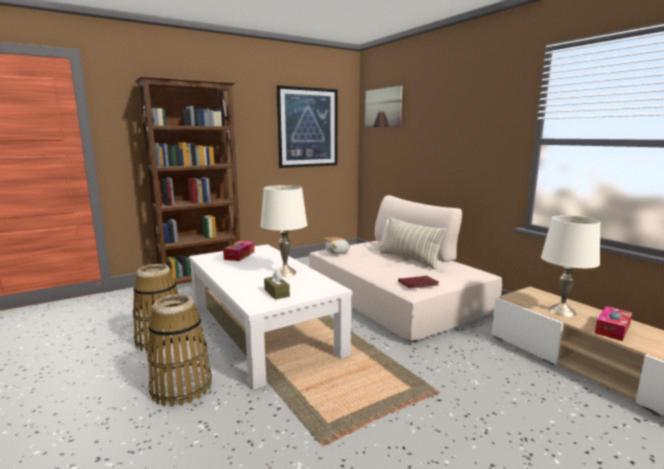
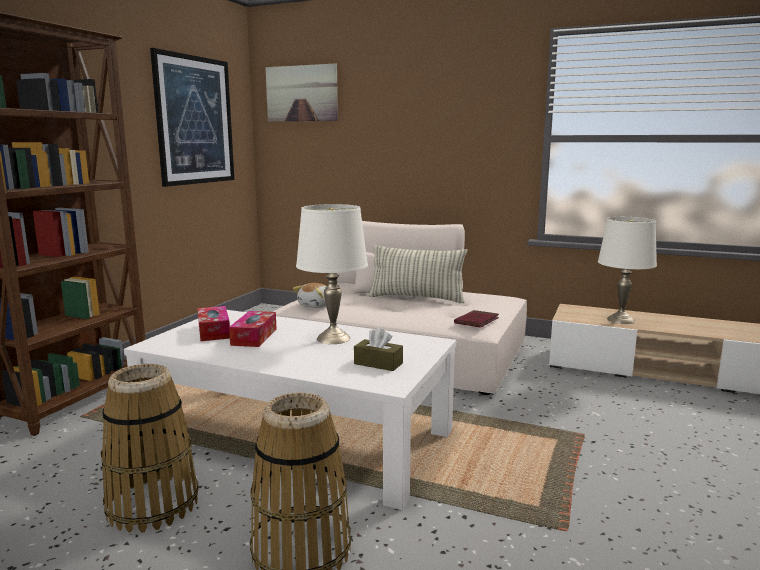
camera: 35 degrees left, 0 degrees up
tissue box [595,306,632,341] -> tissue box moved to [229,311,277,347]

